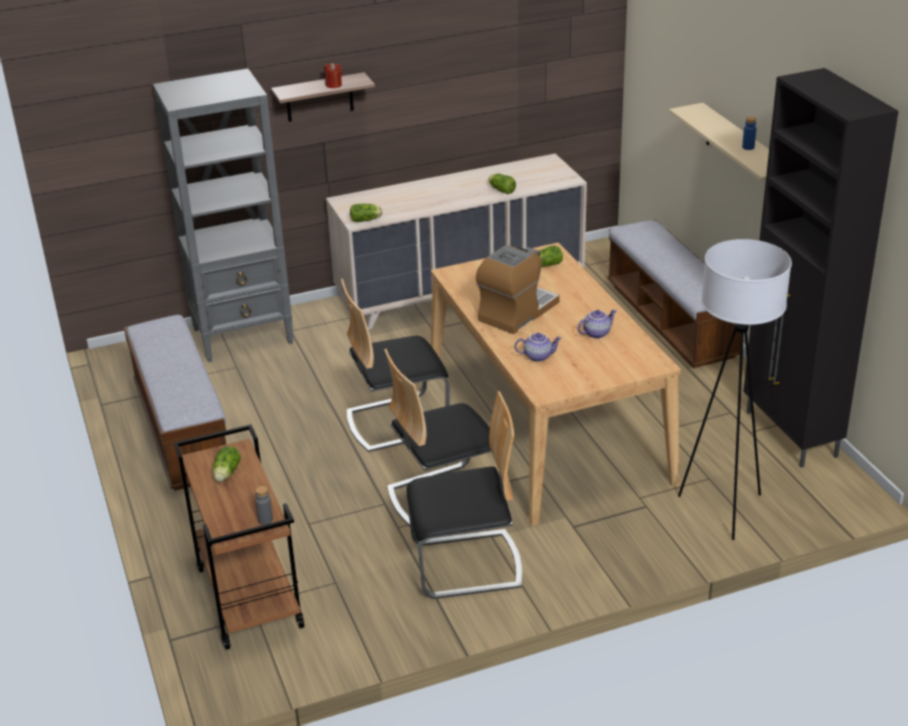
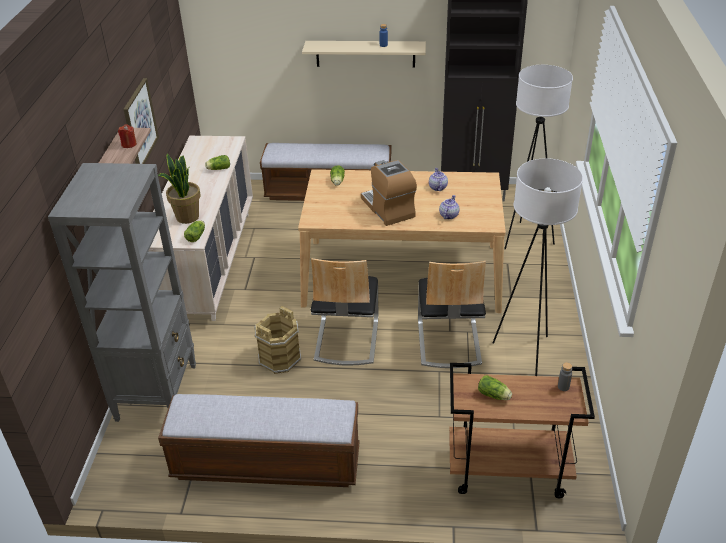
camera: 65 degrees left, 5 degrees up
chair [406,391,523,599] -> white floor lamp [492,158,583,376]
none -> picture [123,78,159,164]
none -> potted plant [158,153,200,224]
none -> brown bucket [254,306,301,374]

